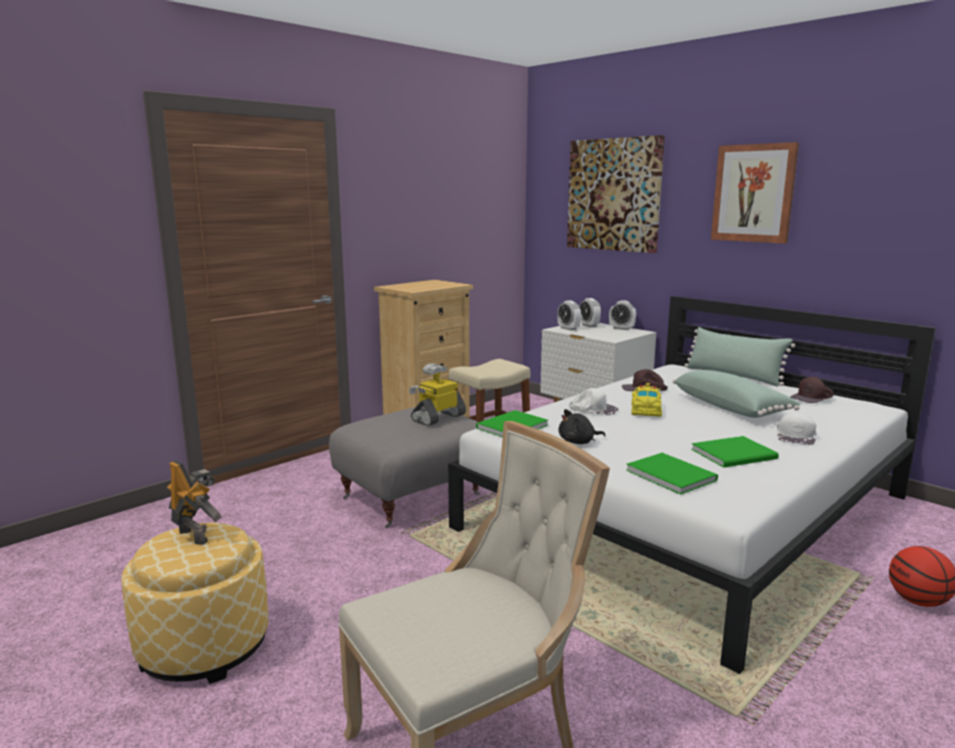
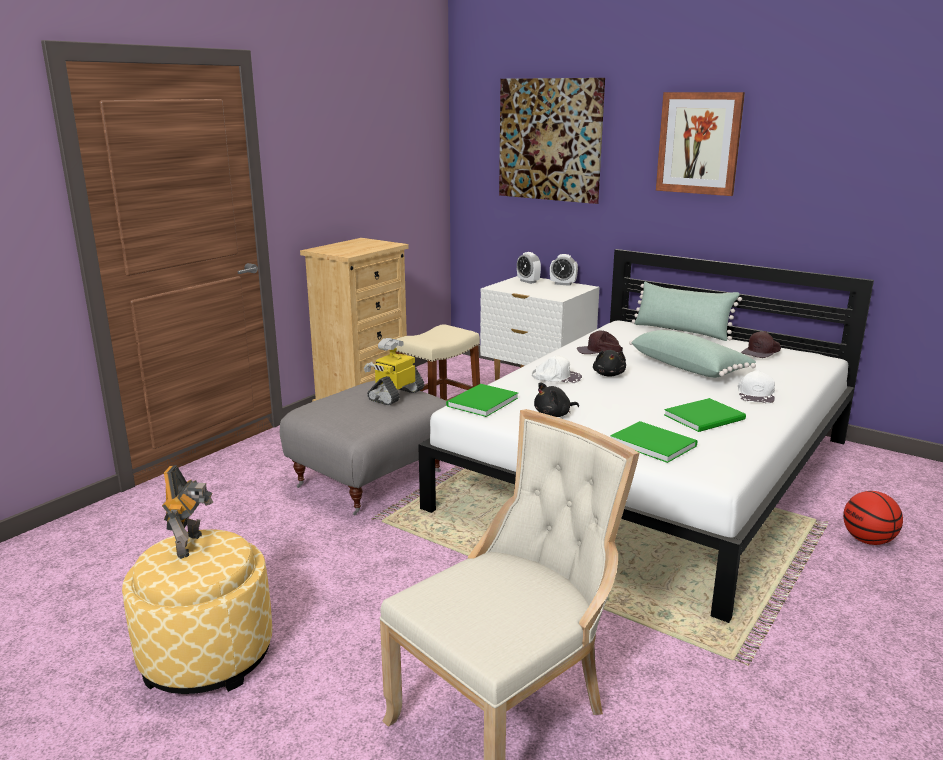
camera: 10 degrees left, 5 degrees up
toy robot [167,460,222,545] -> toy robot turned 60 degrees clockwise [162,465,213,559]
alarm clock [557,300,581,331] -> none
yellow toy car [631,383,662,417] -> black plush toy [593,350,626,377]

